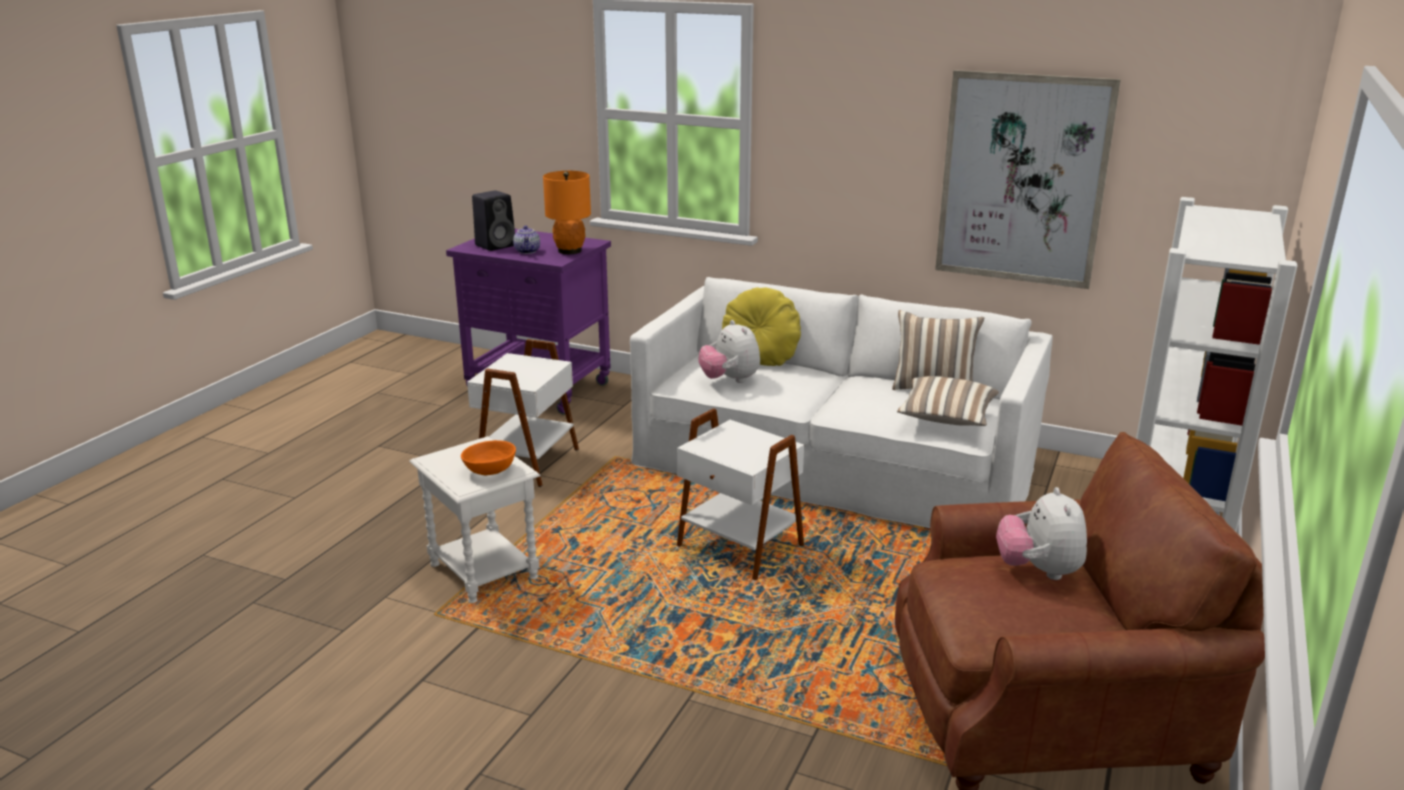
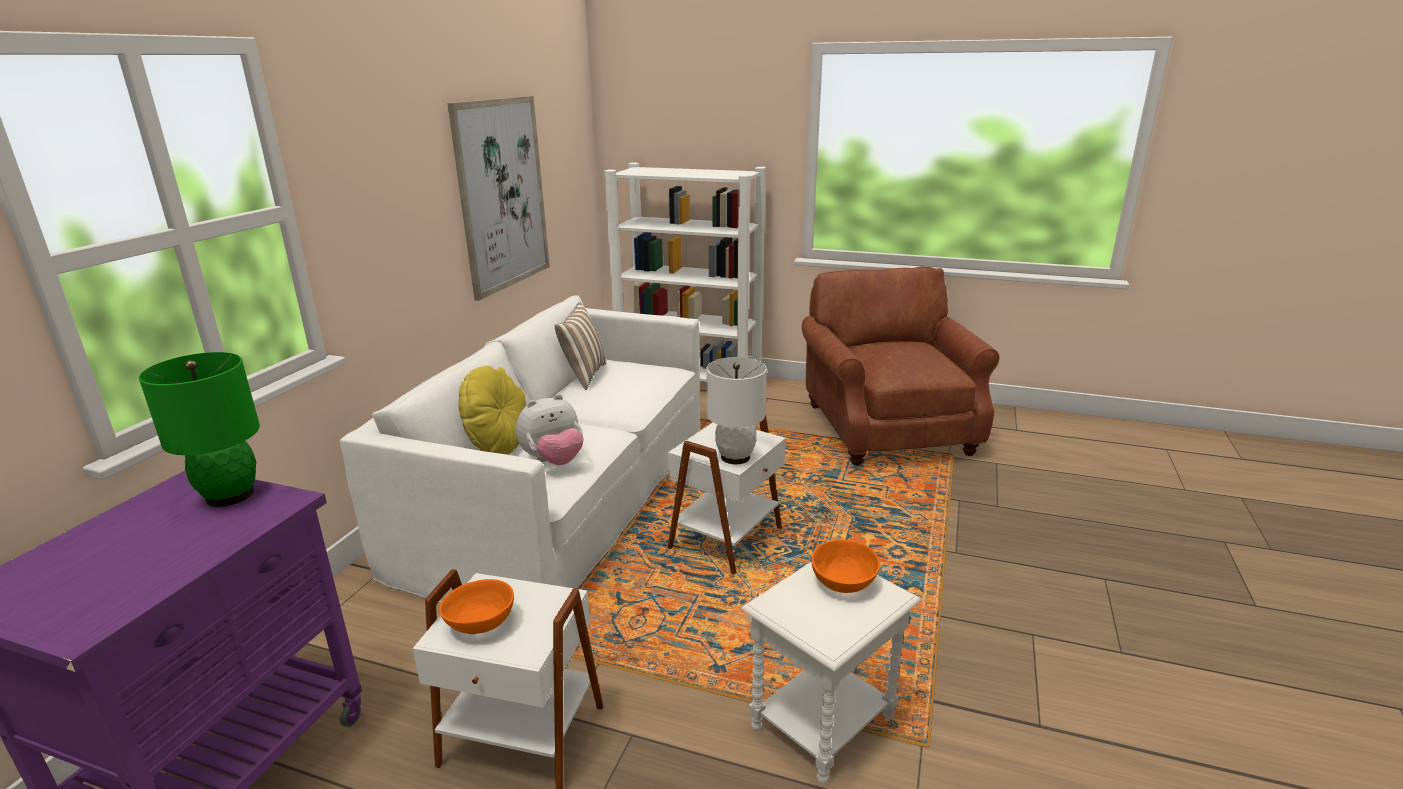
camera: 95 degrees left, 0 degrees up
black speaker [472,190,515,251] -> none
teapot [513,226,540,254] -> none
orange table lamp [543,171,591,254] -> green table lamp [139,352,260,507]
pillow [897,376,999,426] -> none
plush toy [996,487,1087,580] -> none
none -> orange bowl [439,579,514,634]
none -> white table lamp [706,357,767,464]

